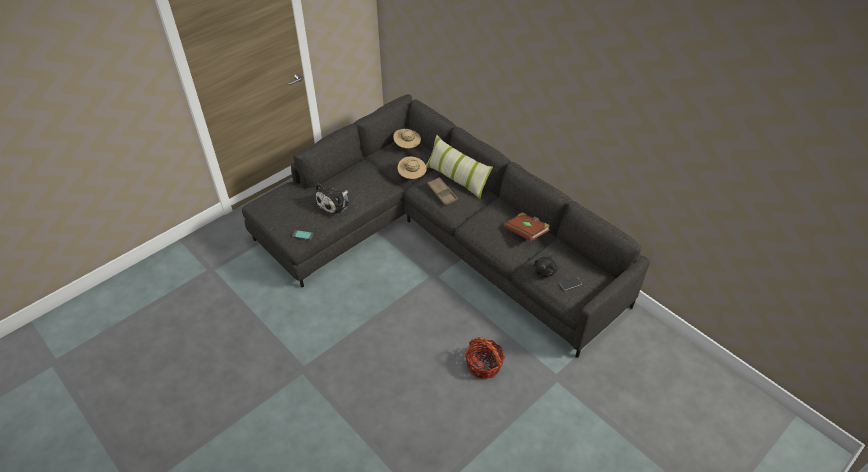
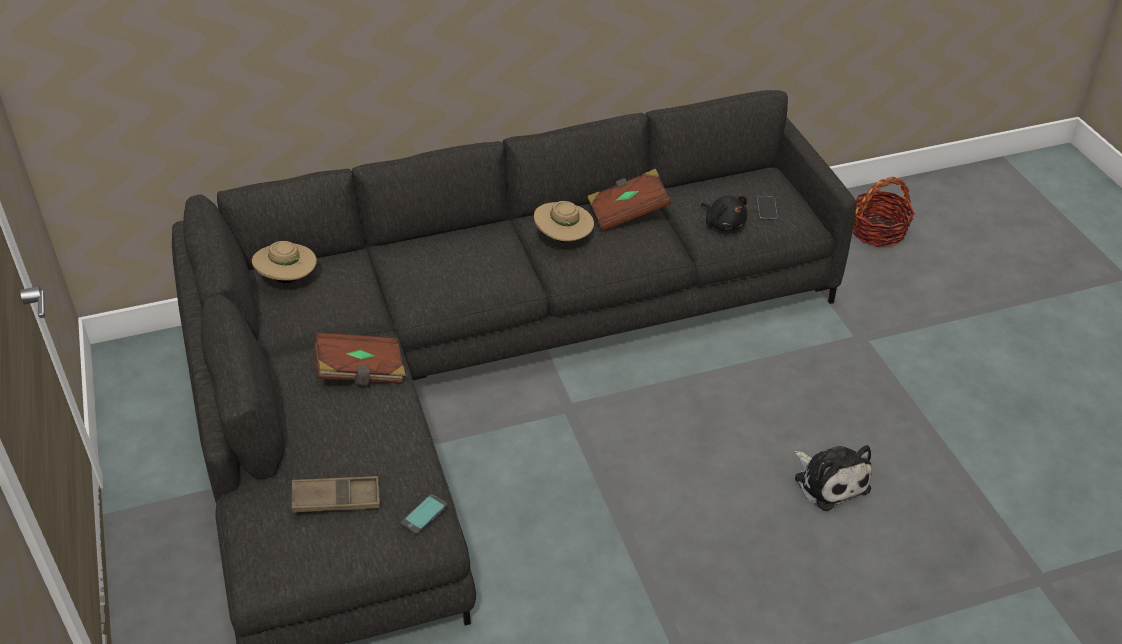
camera: 65 degrees left, 5 degrees down
plush toy [315,183,349,216] -> plush toy moved to [795,445,872,511]
beige hat [398,156,427,179] -> beige hat moved to [534,201,594,242]
pillow [426,135,493,199] -> none
brown tray [427,177,458,206] -> brown tray moved to [291,476,380,512]
basket [465,337,505,379] -> basket moved to [852,177,915,247]
none -> brown book [314,332,406,385]

